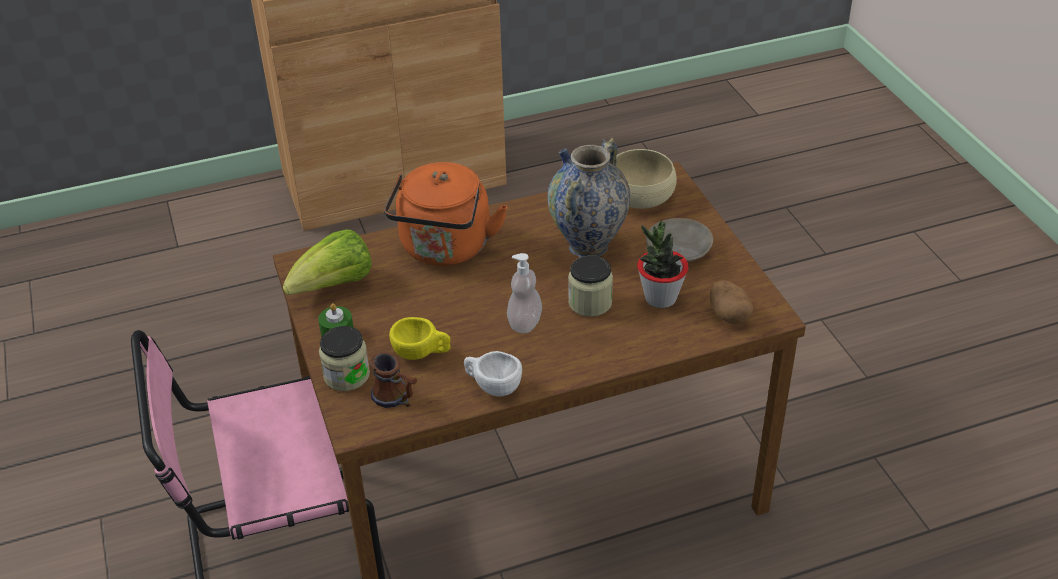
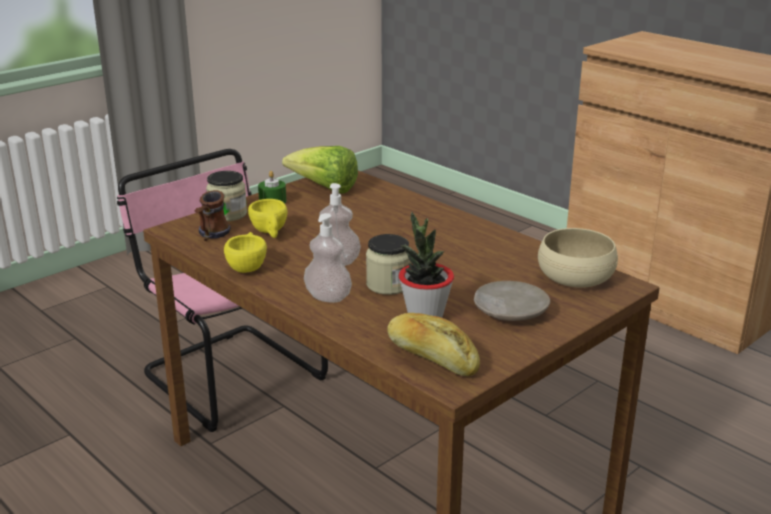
camera: 65 degrees right, 15 degrees down
orange kettle [384,162,508,266] -> none
white cup [464,351,522,397] -> yellow cup [224,232,267,273]
vase [547,138,630,257] -> none
potato [710,280,753,324] -> bread [387,313,480,376]
none -> soap dispenser [304,213,352,303]

